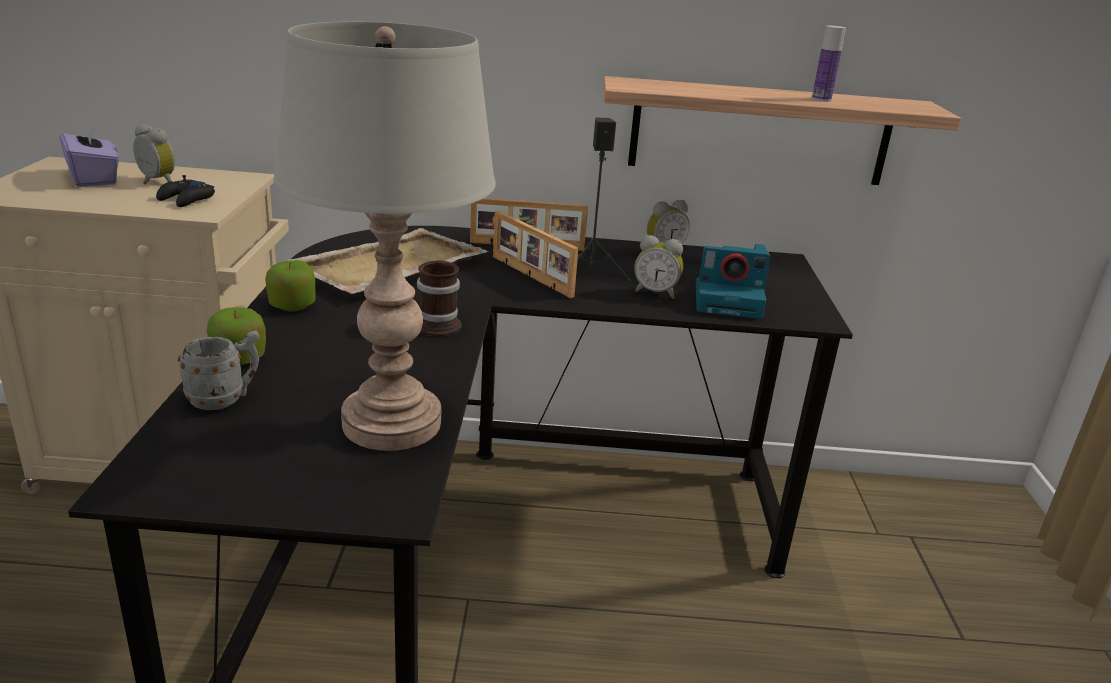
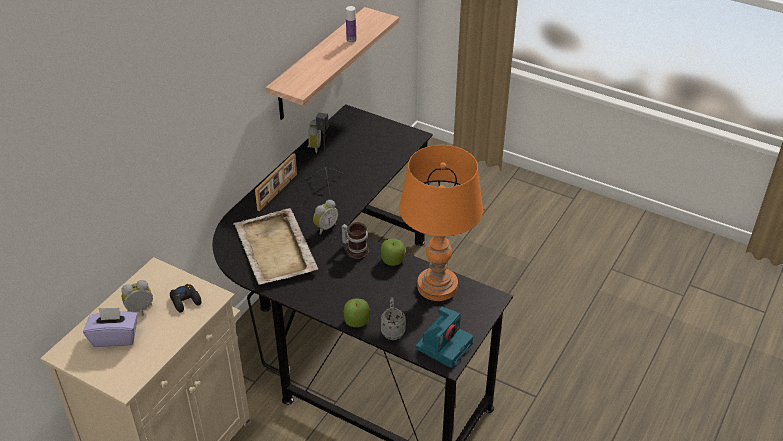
camera: 60 degrees left, 15 degrees up
apple [265,260,316,312] -> apple moved to [381,238,405,266]
grey table lamp [273,22,496,451] -> orange table lamp [399,145,483,301]
picture frame [493,211,578,298] -> none
alarm clock [634,235,683,299] -> alarm clock moved to [313,200,338,234]
camera [696,244,770,319] -> camera moved to [416,306,473,368]

